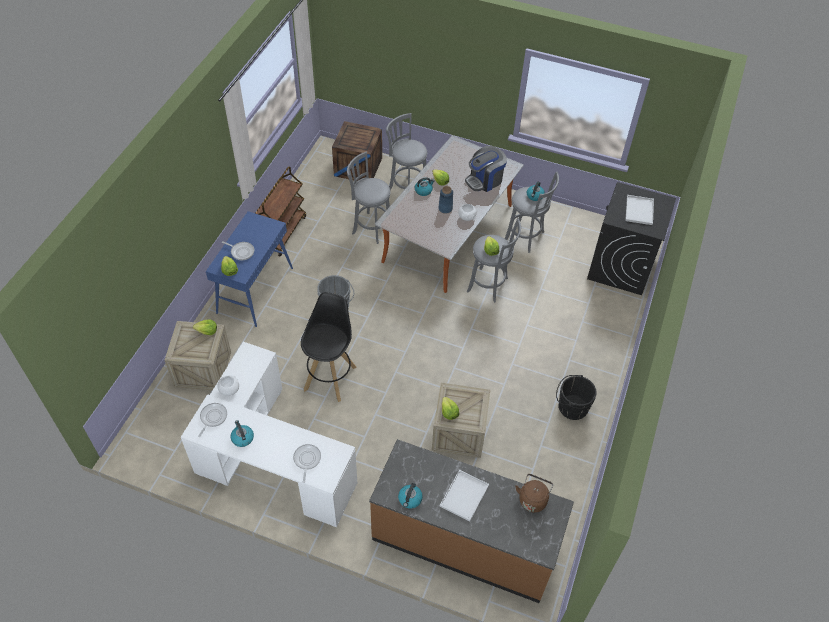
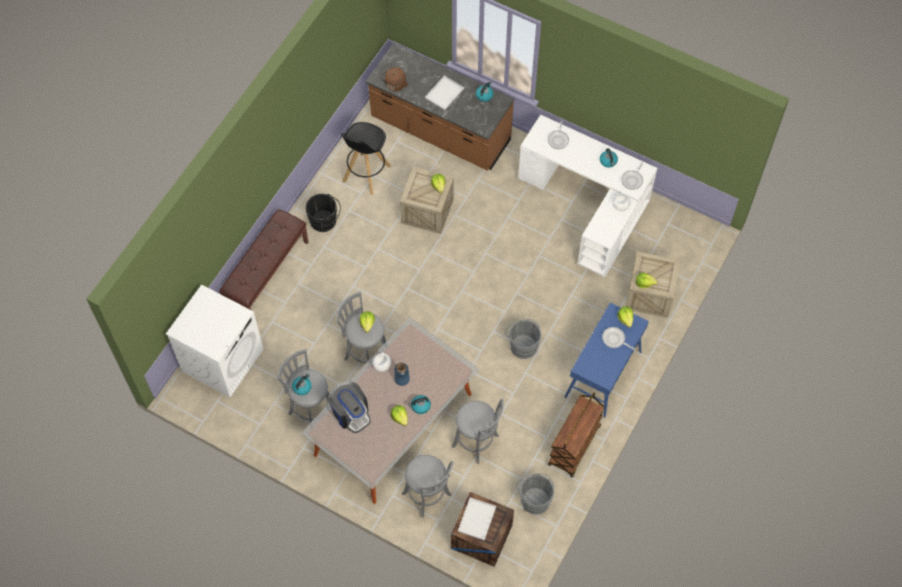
camera: 170 degrees left, 10 degrees up
black stool [301,292,357,402] -> black stool moved to [341,122,391,195]
coffee machine [465,146,507,192] -> coffee machine turned 75 degrees clockwise [328,381,371,433]
black washing machine [587,182,676,295] -> white washing machine [166,284,263,397]
white tray [625,195,654,225] -> white tray moved to [458,497,496,540]
none -> brown bench [219,209,308,310]
none -> grey bucket [517,473,554,515]

